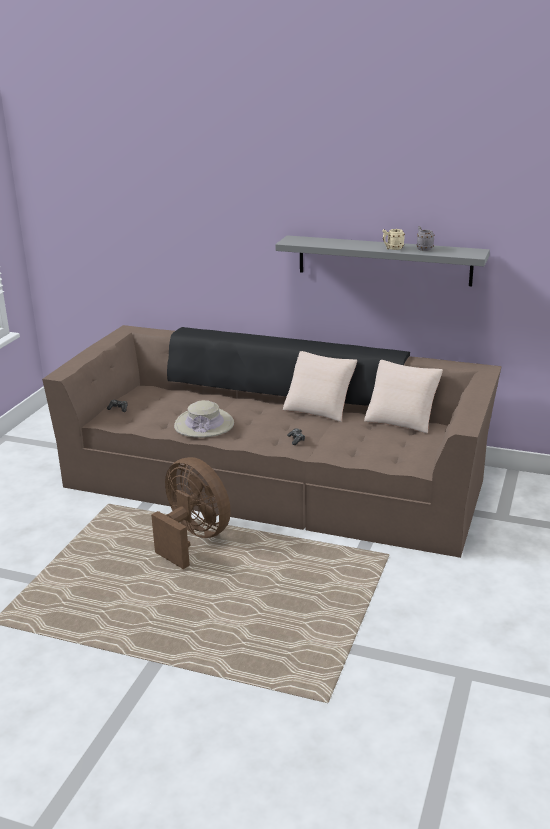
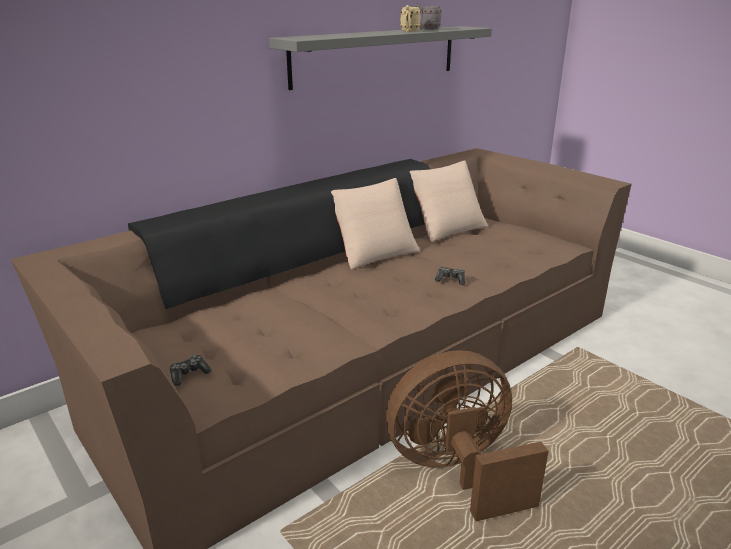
camera: 60 degrees left, 0 degrees up
beige hat [174,400,234,438] -> none

